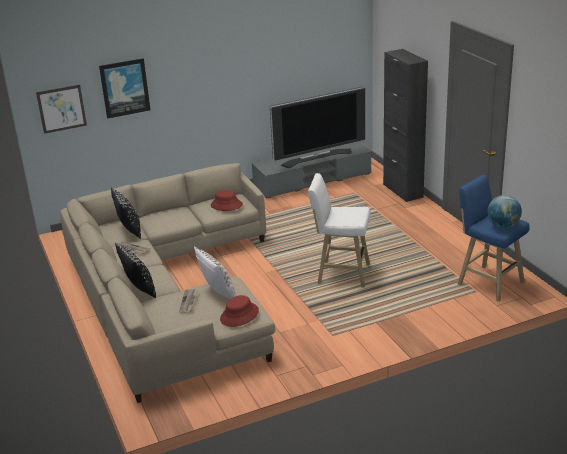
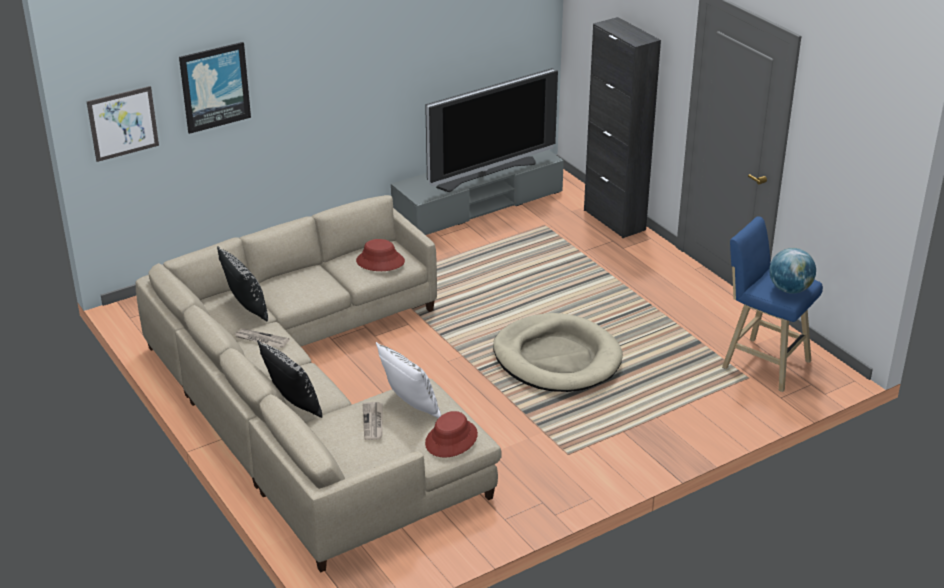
camera: 10 degrees left, 5 degrees up
white stool [308,173,371,288] -> beige dog bed [493,313,623,392]

